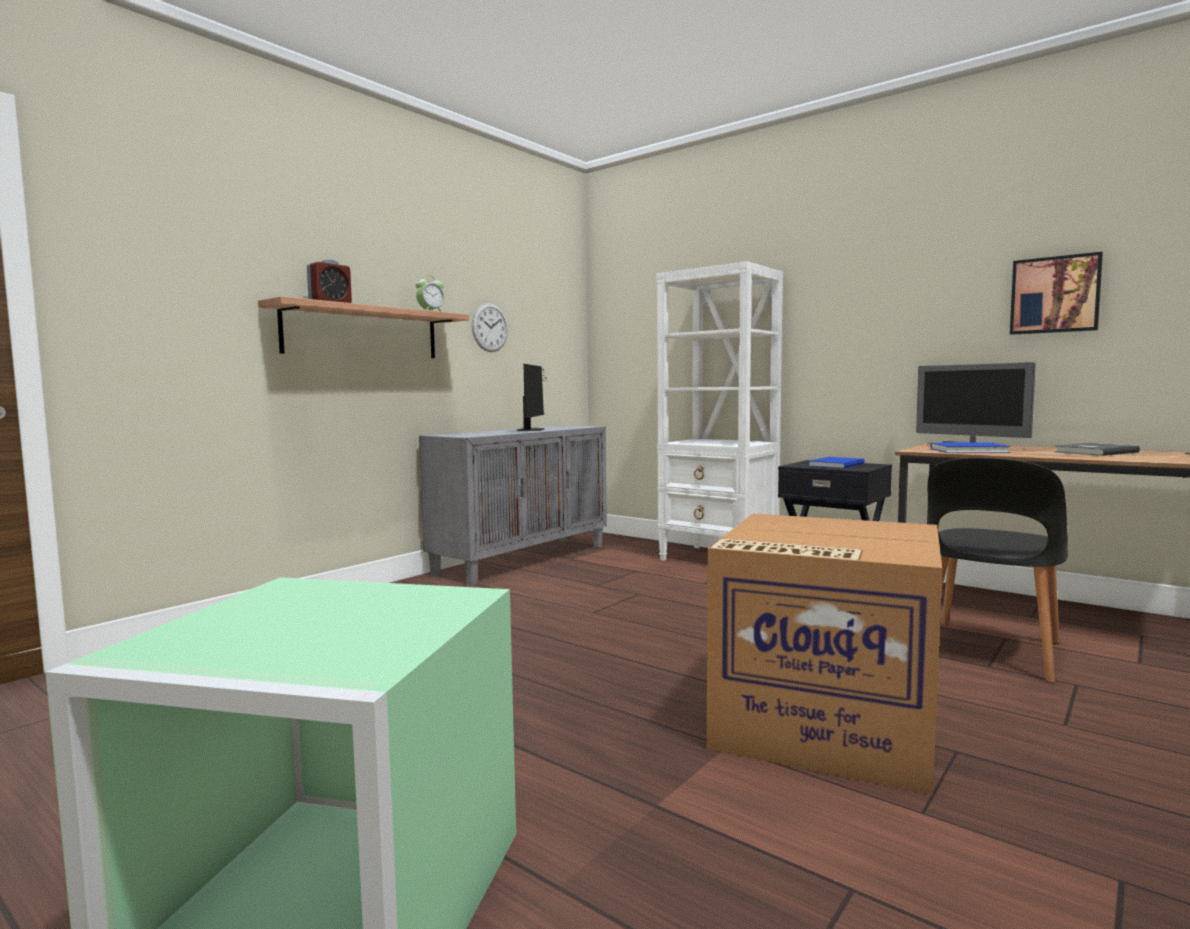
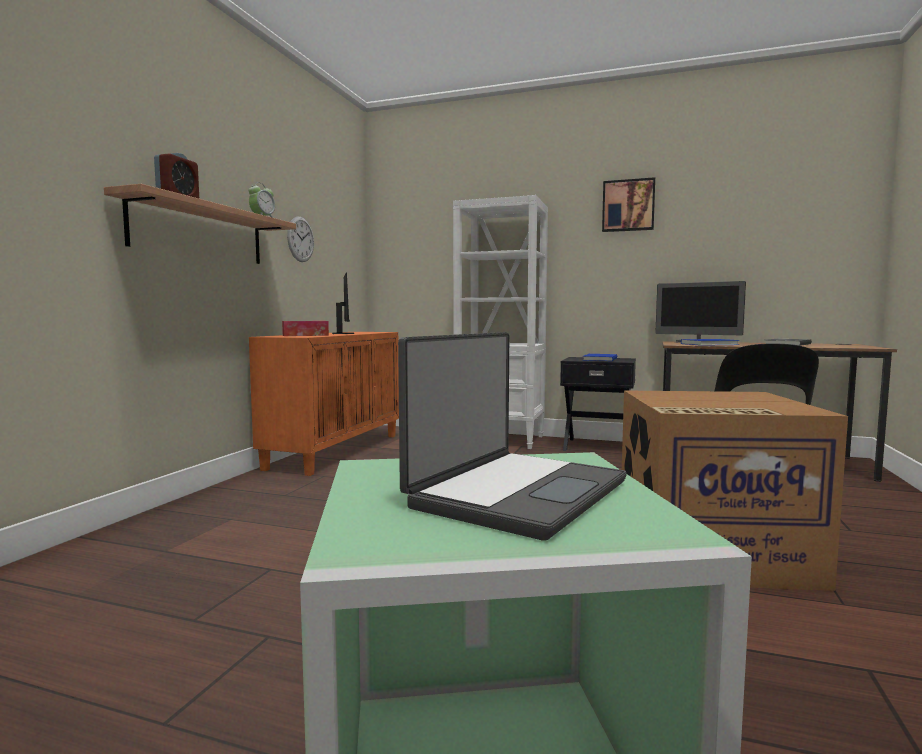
camera: 20 degrees left, 0 degrees up
grey cabinet [419,425,607,585] -> orange cabinet [249,332,399,476]
picture [1010,252,1103,335] -> picture moved to [602,177,655,232]
none -> tissue box [282,321,329,336]
none -> laptop [398,332,627,541]

